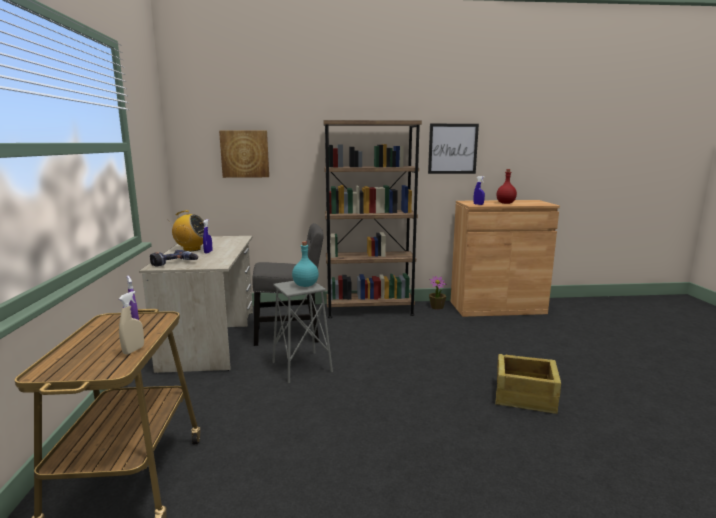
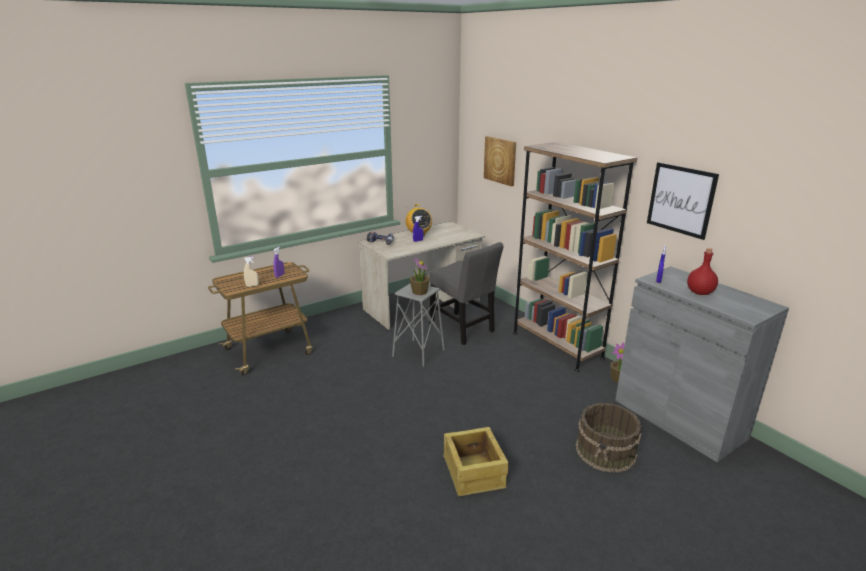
camera: 60 degrees right, 10 degrees up
turquoise bottle [292,241,319,287] -> potted plant [409,257,430,295]
brown cabinet [451,200,560,317] -> grey cabinet [615,266,789,462]
none -> brown bucket [576,403,642,473]

